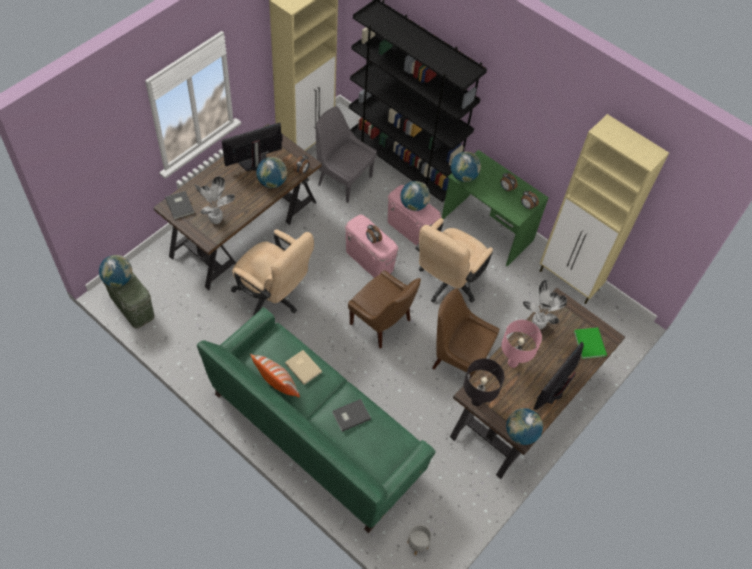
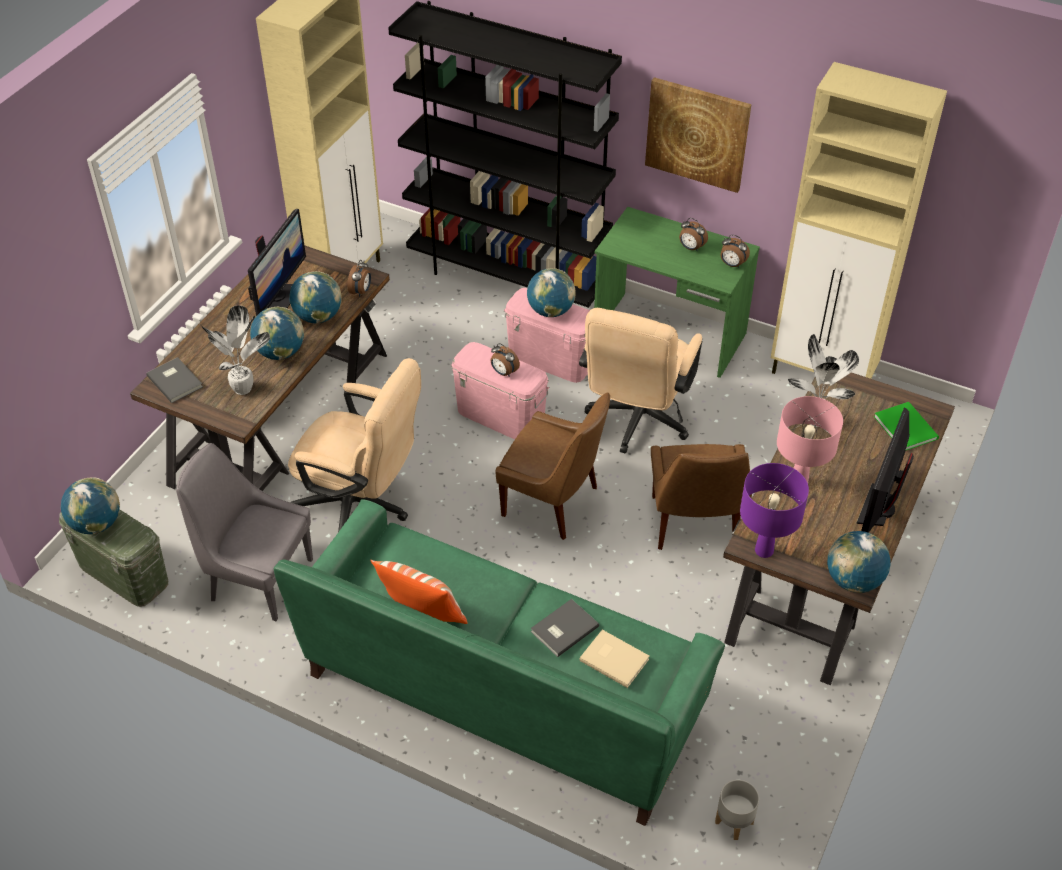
camera: 10 degrees left, 10 degrees down
monitor [222,123,283,171] -> monitor turned 150 degrees clockwise [248,209,306,316]
beige book [285,350,322,385] -> beige book moved to [579,630,649,688]
grey chair [316,106,377,203] -> grey chair moved to [176,443,313,621]
brown chair [432,288,499,377] -> brown chair turned 105 degrees counterclockwise [651,444,752,550]
globe [451,152,481,182] -> globe moved to [250,307,304,360]
black table lamp [464,358,505,406] -> purple table lamp [740,463,809,558]
none -> picture [645,77,751,193]

